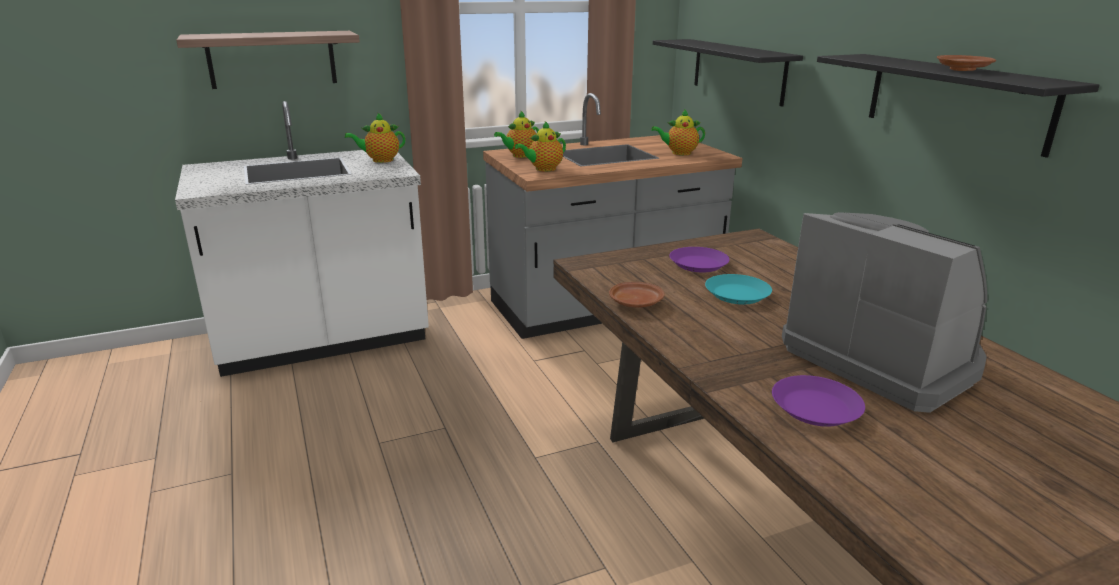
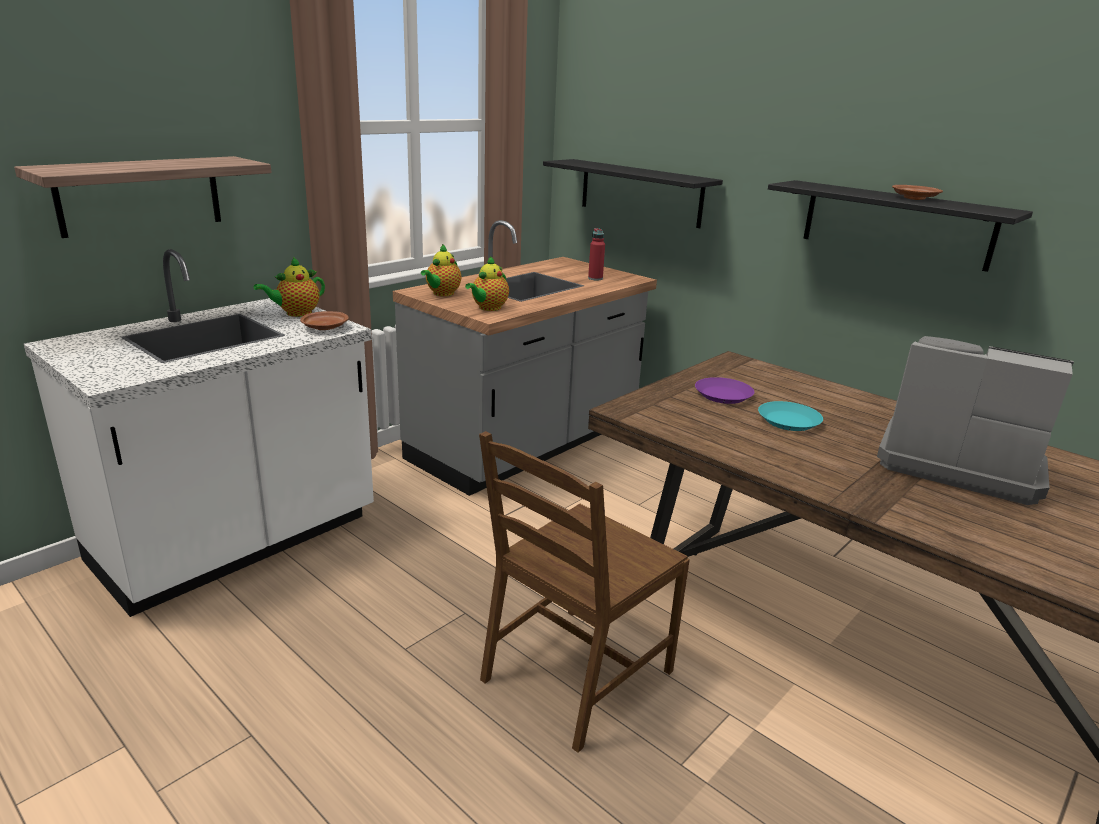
camera: 25 degrees left, 0 degrees up
brown plate [609,282,664,308] -> brown plate moved to [300,311,349,330]
teapot [651,109,705,155] -> red bottle [588,228,605,280]
purple plate [772,375,865,427] -> none
none -> brown chair [479,431,690,753]

